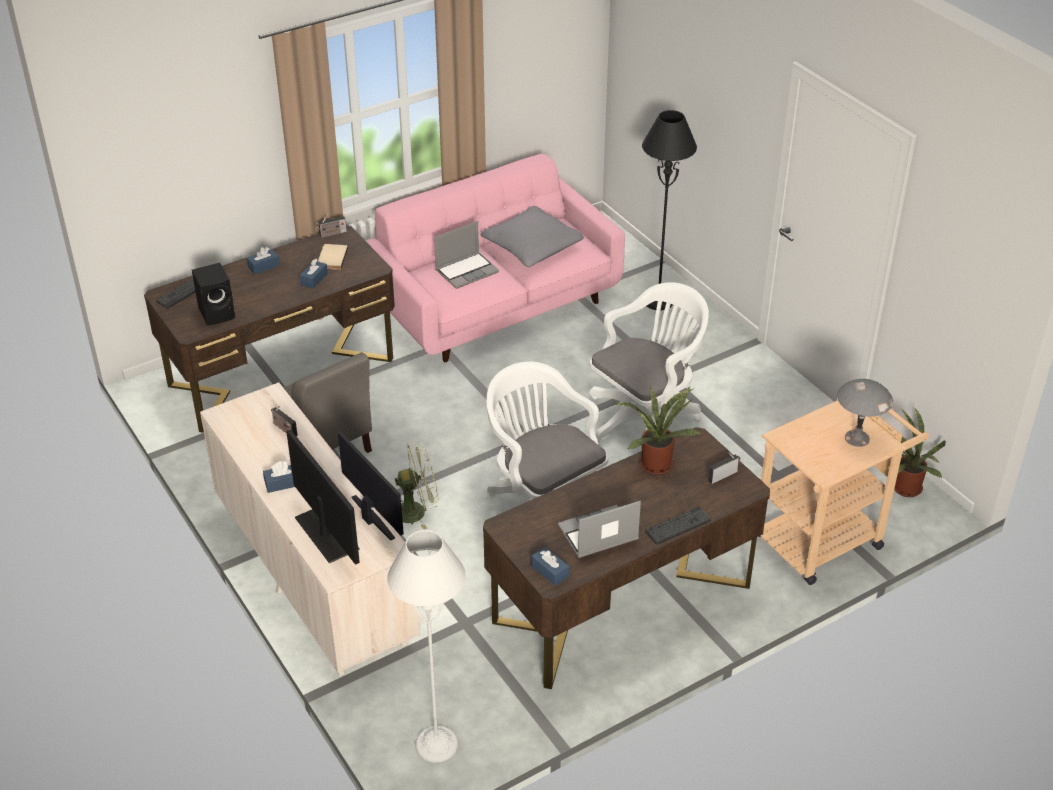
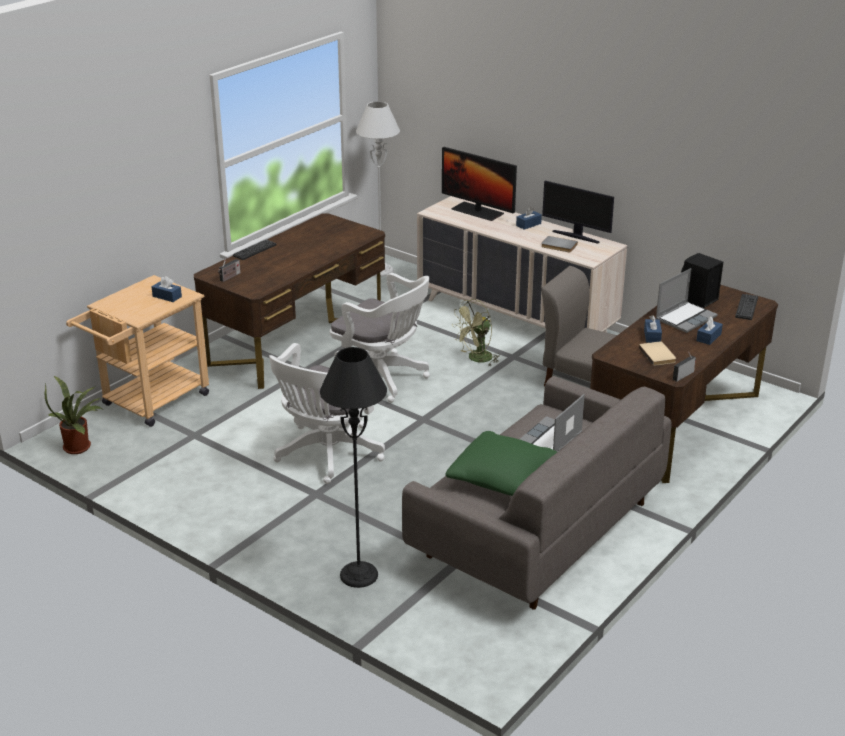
camera: 160 degrees right, 10 degrees down
radio [271,405,298,436] -> grey book [541,236,578,252]
monitor [338,431,404,540] -> monitor moved to [542,180,614,244]
pink sofa [366,154,625,362] -> grey sofa [402,376,671,610]
grey pillow [480,206,584,267] -> green pillow [445,431,557,496]
blue tissue box [532,547,569,586] -> blue tissue box moved to [152,276,182,302]
laptop [558,501,641,558] -> laptop moved to [655,268,718,333]
potted plant [614,386,702,475] -> none
grey table lamp [837,379,893,447] -> none

